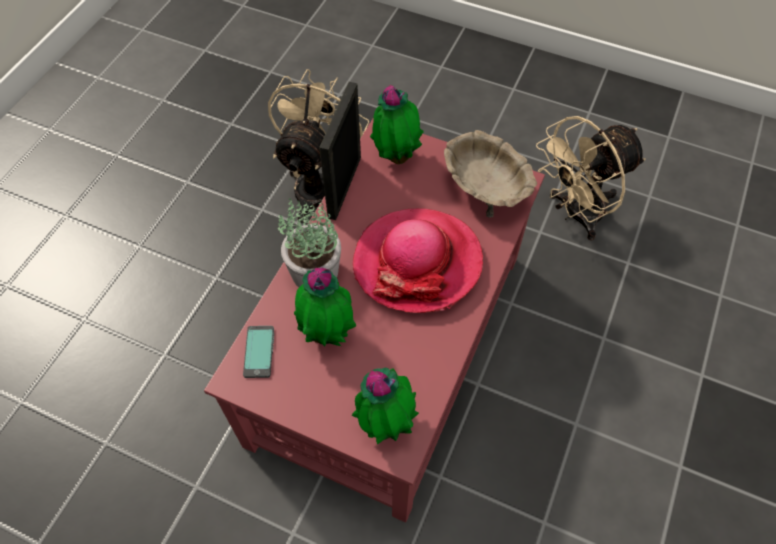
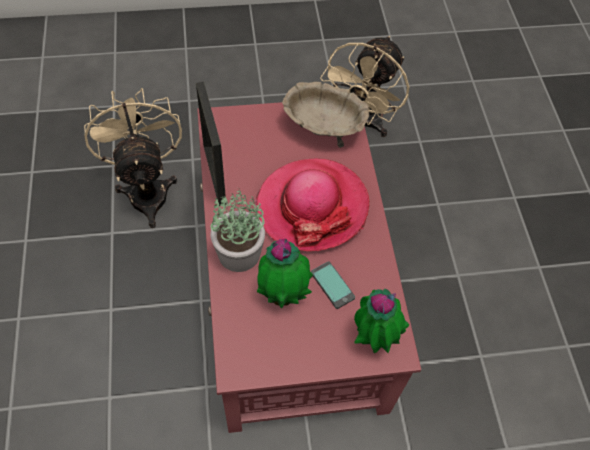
camera: 35 degrees left, 0 degrees up
phone [243,326,274,378] -> phone moved to [311,261,355,309]
potted plant [370,85,424,164] -> none

